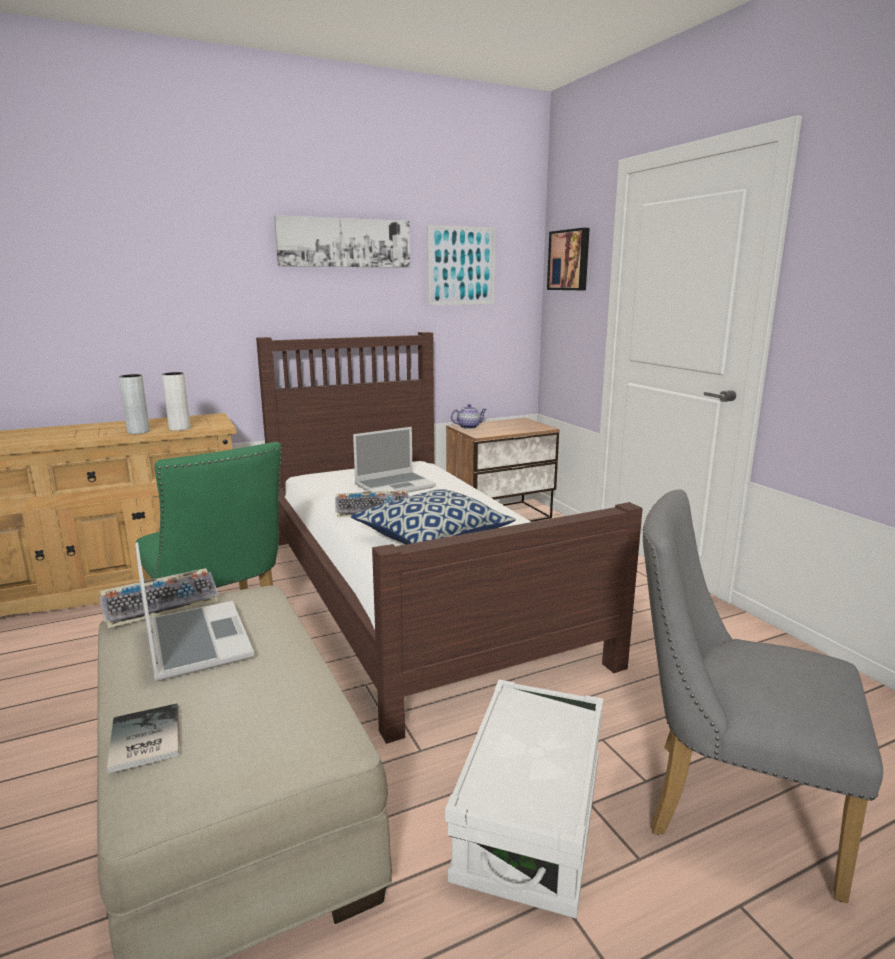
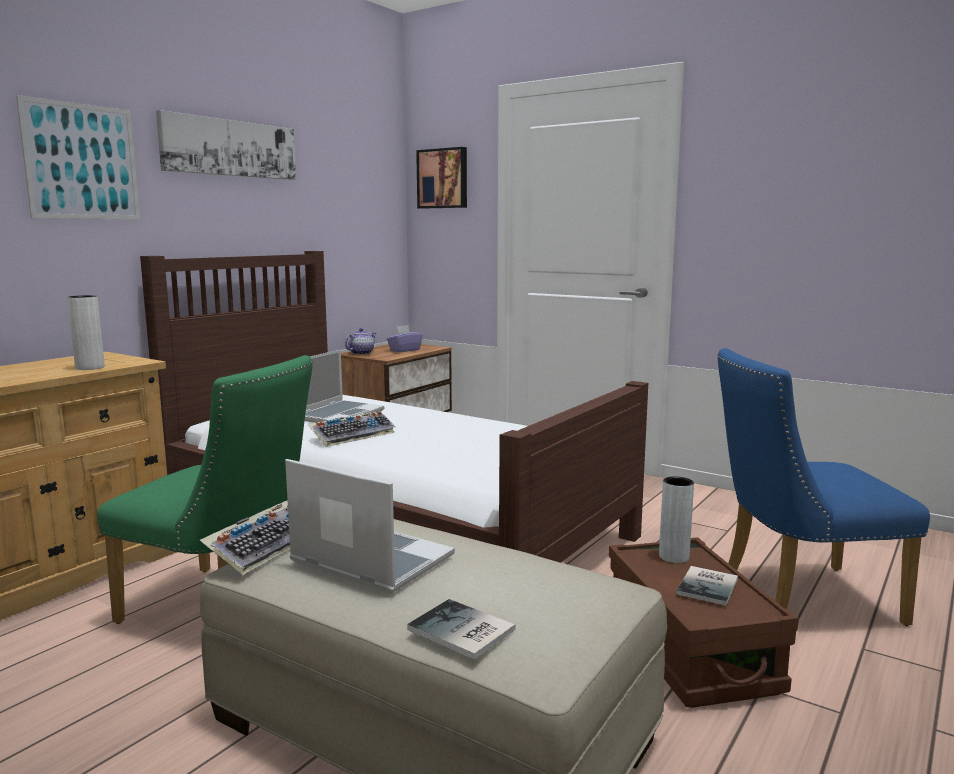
camera: 30 degrees left, 5 degrees down
grey vase [119,374,150,434] -> grey vase moved to [659,476,694,563]
pillow [350,489,516,544] -> none
picture [427,225,495,305] -> picture moved to [16,95,140,219]
white storage box [445,680,603,918] -> brown storage box [609,537,799,708]
grey chair [643,489,883,903] -> blue chair [717,348,930,626]
none -> purple tissue box [387,325,423,352]
none -> book [676,566,738,606]

